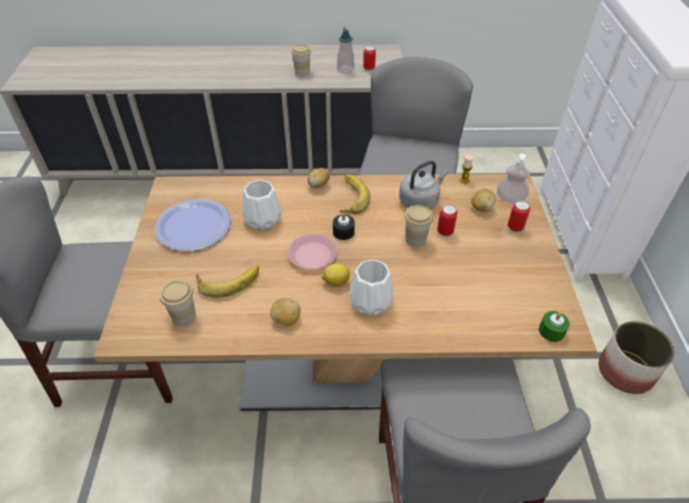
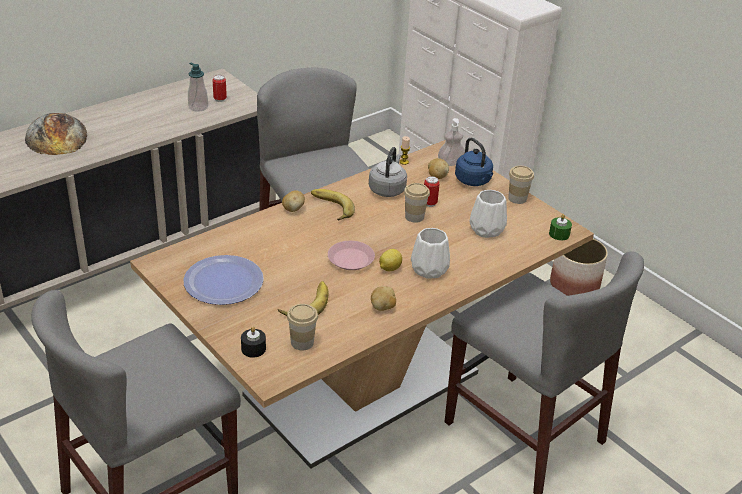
camera: 40 degrees left, 10 degrees down
white vase [243,180,282,230] -> white vase moved to [470,190,507,238]
cup [291,44,311,77] -> cup moved to [508,166,534,204]
black candle [333,213,355,240] -> black candle moved to [241,327,266,358]
can [508,201,530,233] -> blue kettle [455,138,493,186]
none -> bread [25,113,87,155]

